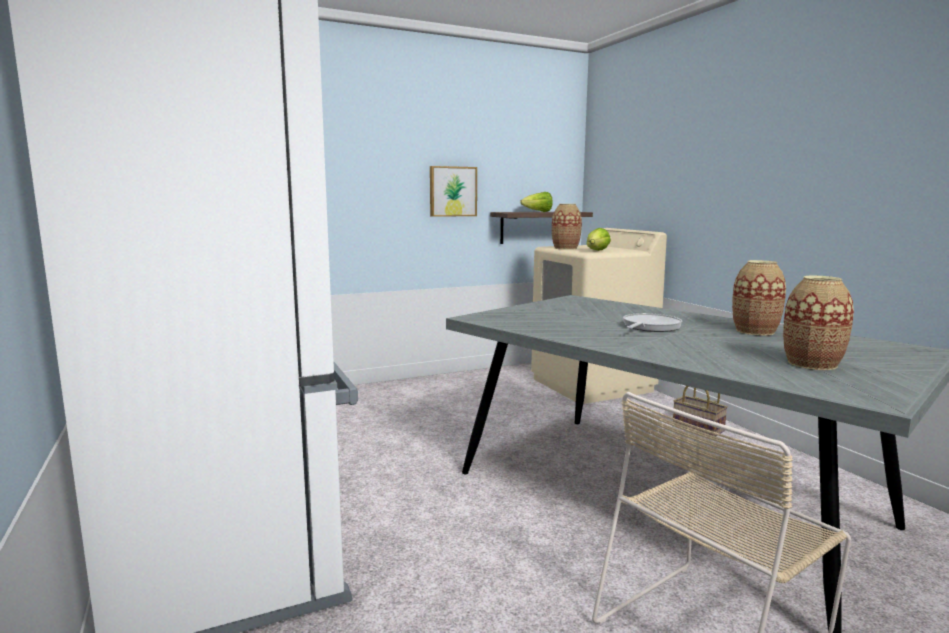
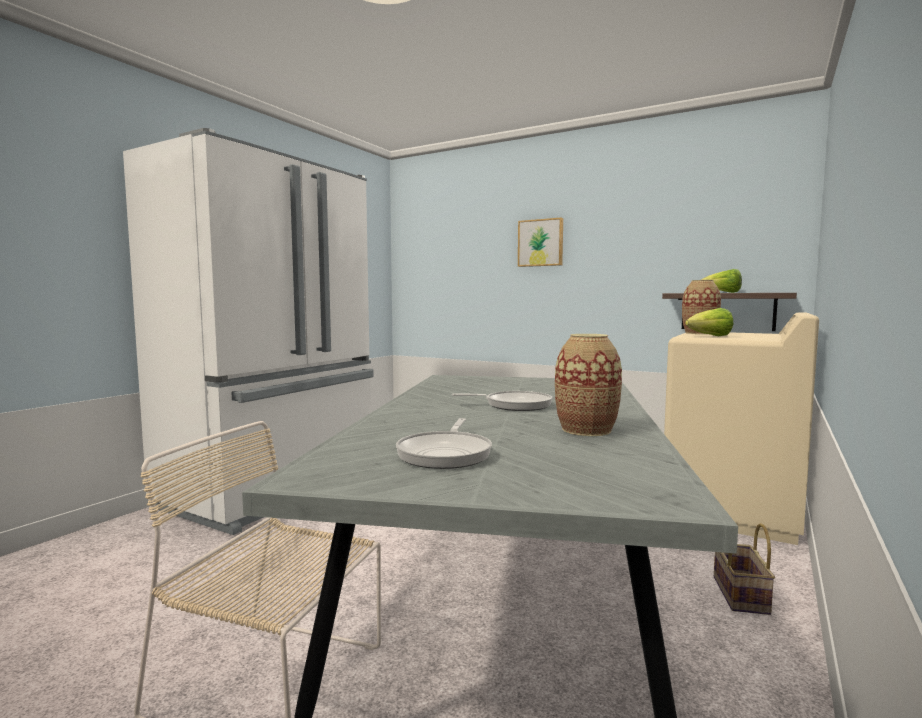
camera: 55 degrees right, 5 degrees down
picture [430,166,477,217] -> picture moved to [518,218,563,267]
vase [783,276,854,370] -> frying pan [396,418,492,469]

